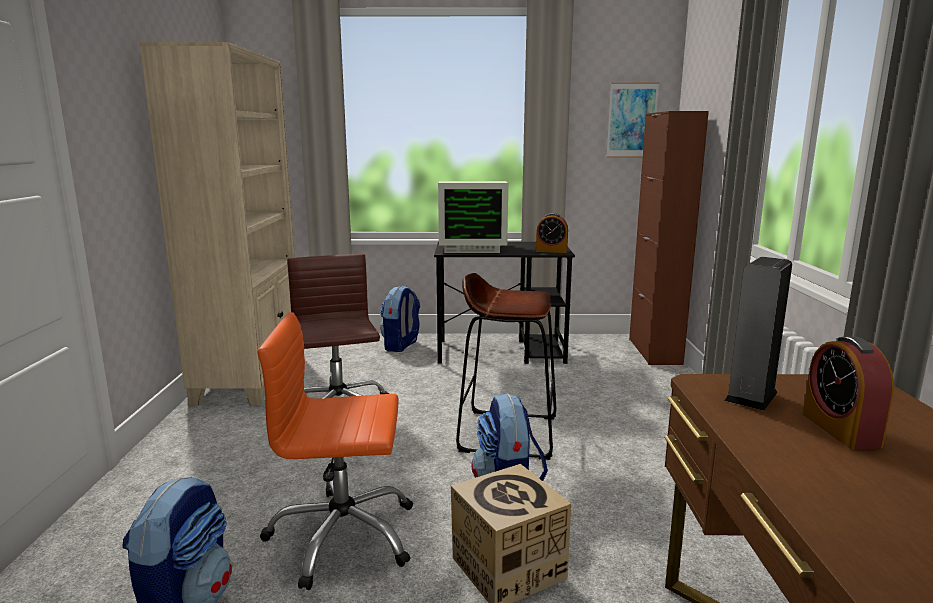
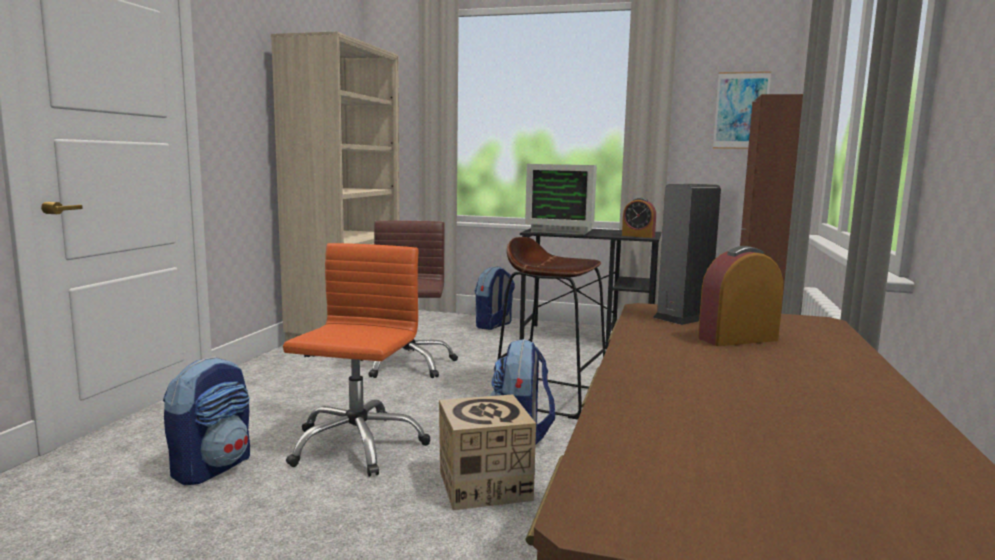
camera: 15 degrees right, 5 degrees down
orange office chair [257,312,413,590] -> orange office chair turned 90 degrees clockwise [283,243,430,477]
alarm clock [803,336,894,449] -> alarm clock turned 60 degrees clockwise [698,246,783,346]

